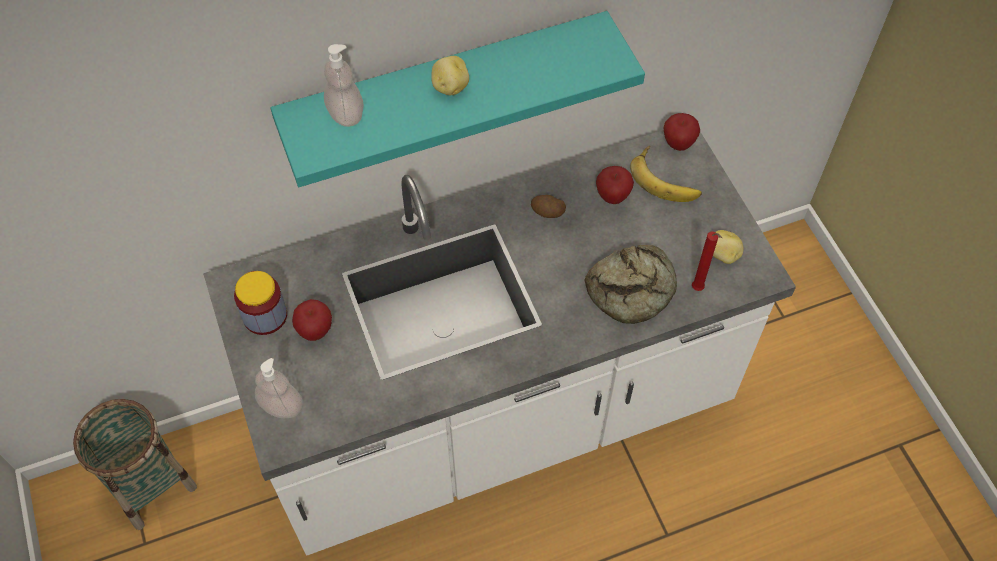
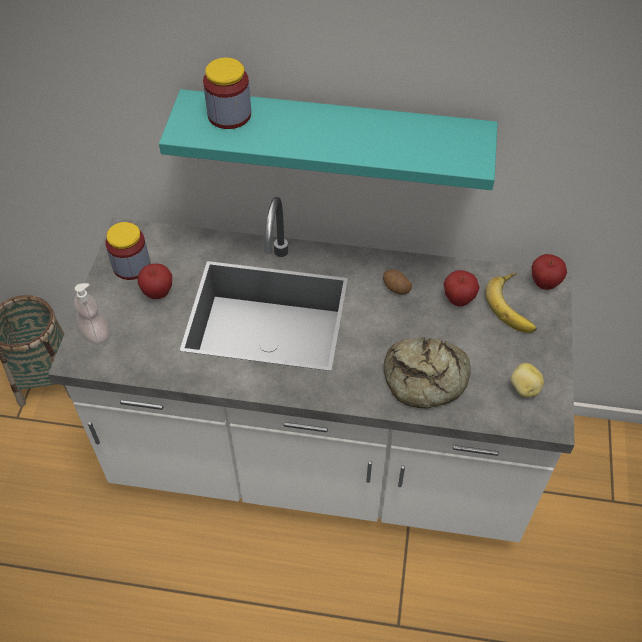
camera: 30 degrees right, 5 degrees down
soap dispenser [324,44,364,127] -> jar [203,58,251,129]
potato [431,56,469,95] -> none
red candle [692,231,722,291] -> none

